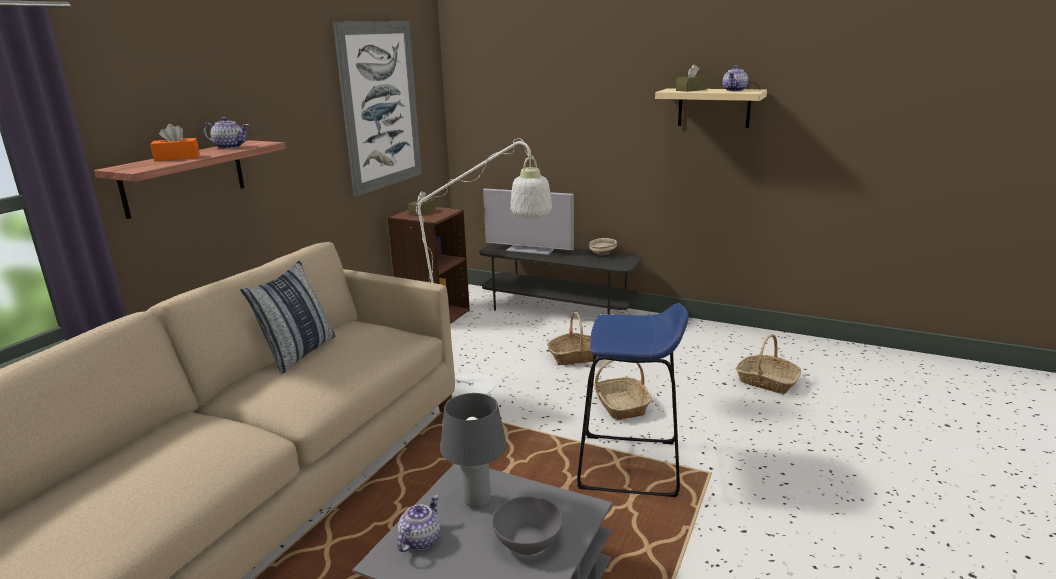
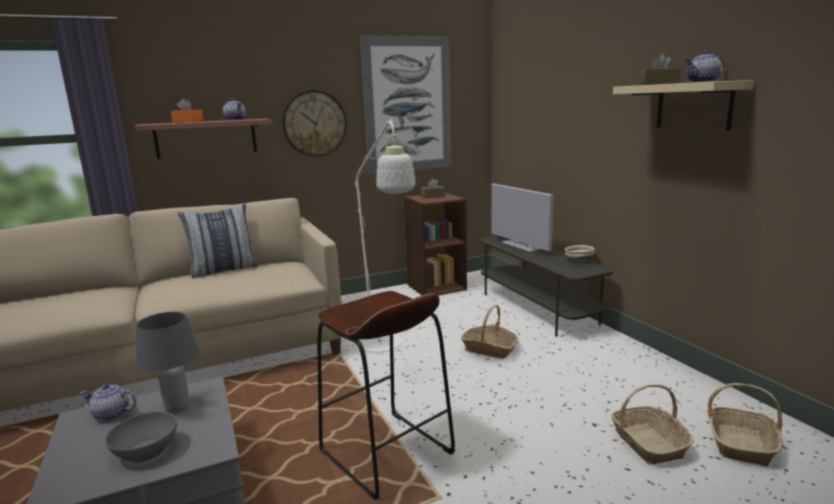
camera: 40 degrees right, 5 degrees down
teapot [397,495,441,552] -> teapot turned 150 degrees counterclockwise [80,384,137,421]
blue stool [577,303,689,497] -> brown stool [317,291,455,500]
basket [594,360,651,420] -> basket moved to [707,383,783,466]
none -> wall clock [282,90,347,157]

